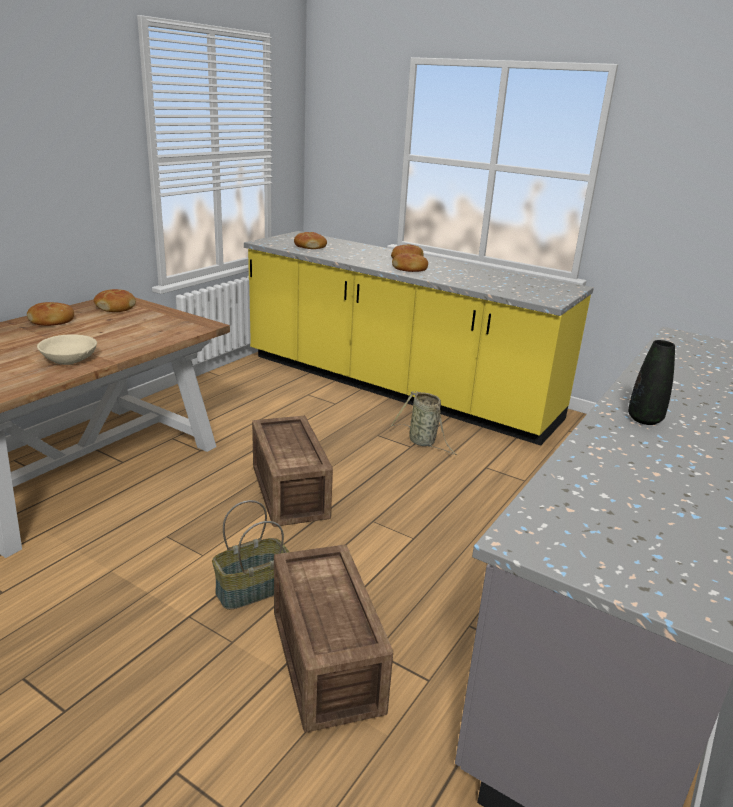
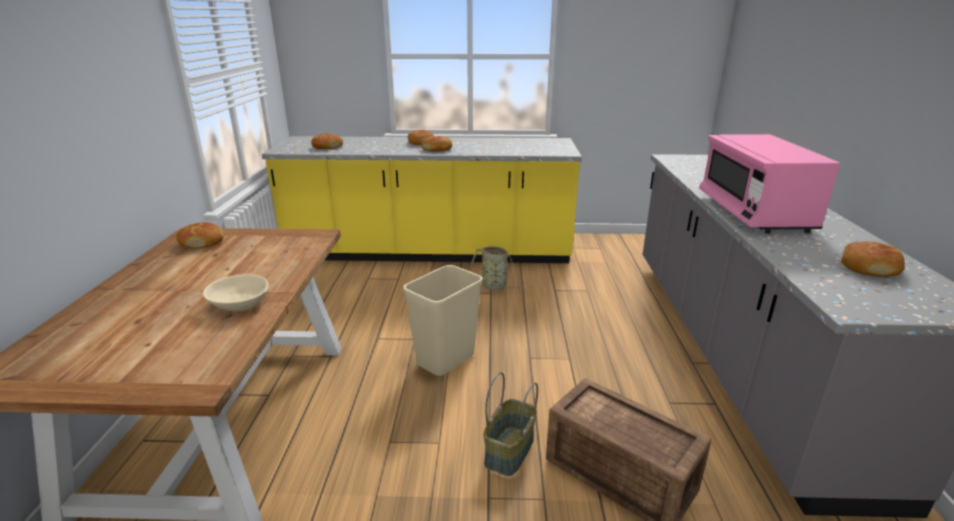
camera: 30 degrees left, 0 degrees up
bread [27,302,74,326] -> bread moved to [841,241,905,277]
crate [252,416,333,527] -> beige trash can [403,265,483,376]
black vase [628,340,675,425] -> pink microwave [699,134,840,234]

